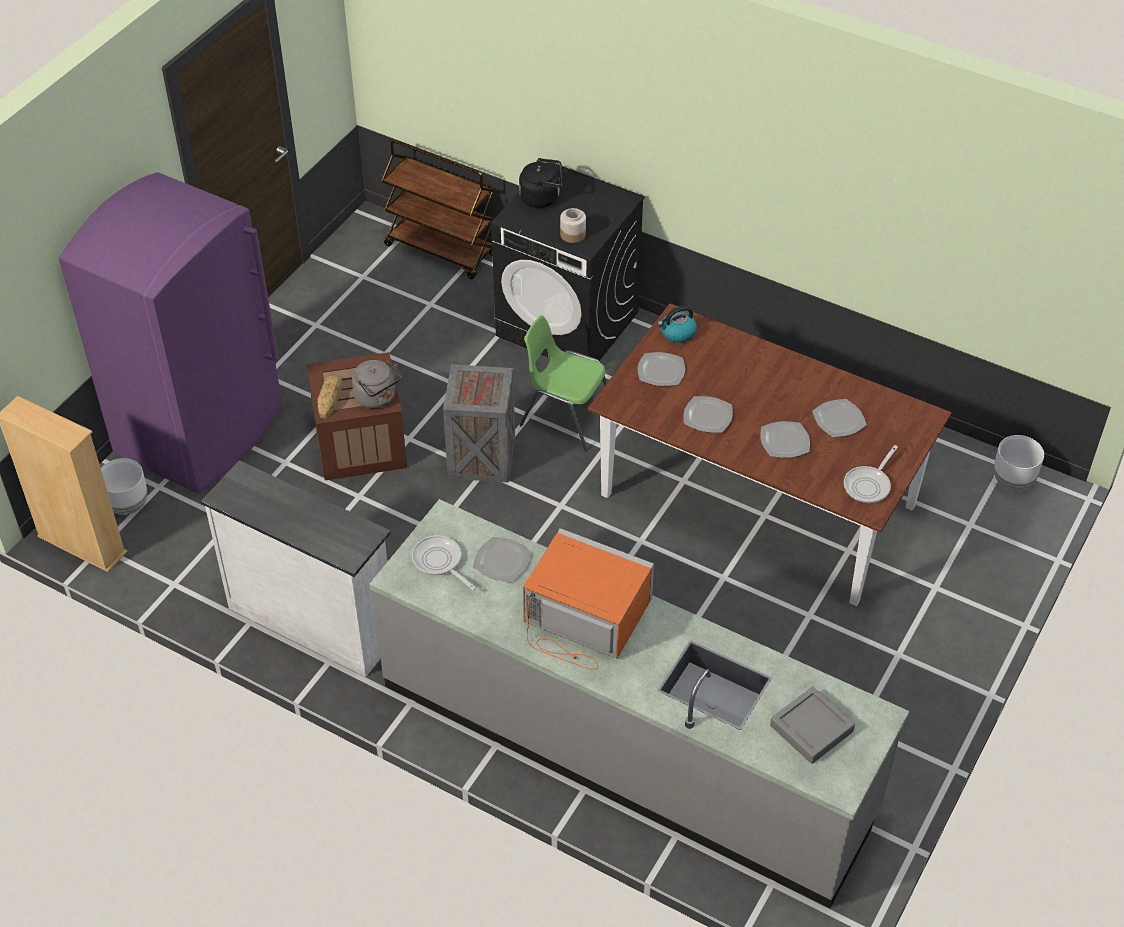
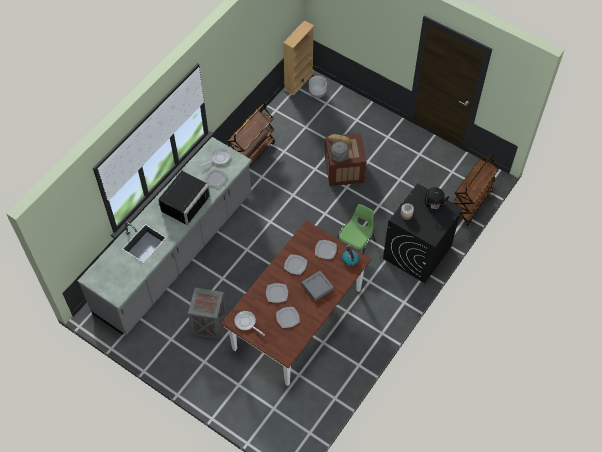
camera: 95 degrees right, 10 degrees up
purple fridge [59,172,282,494] -> none
white dresser [201,460,391,677] -> brown cart [227,103,275,168]
crate [443,364,515,483] -> crate moved to [188,288,227,339]
orange microwave [523,528,654,670] -> black microwave [158,171,211,226]
grey tray [770,686,855,764] -> grey tray moved to [302,271,334,301]
white planter [994,435,1044,491] -> none

